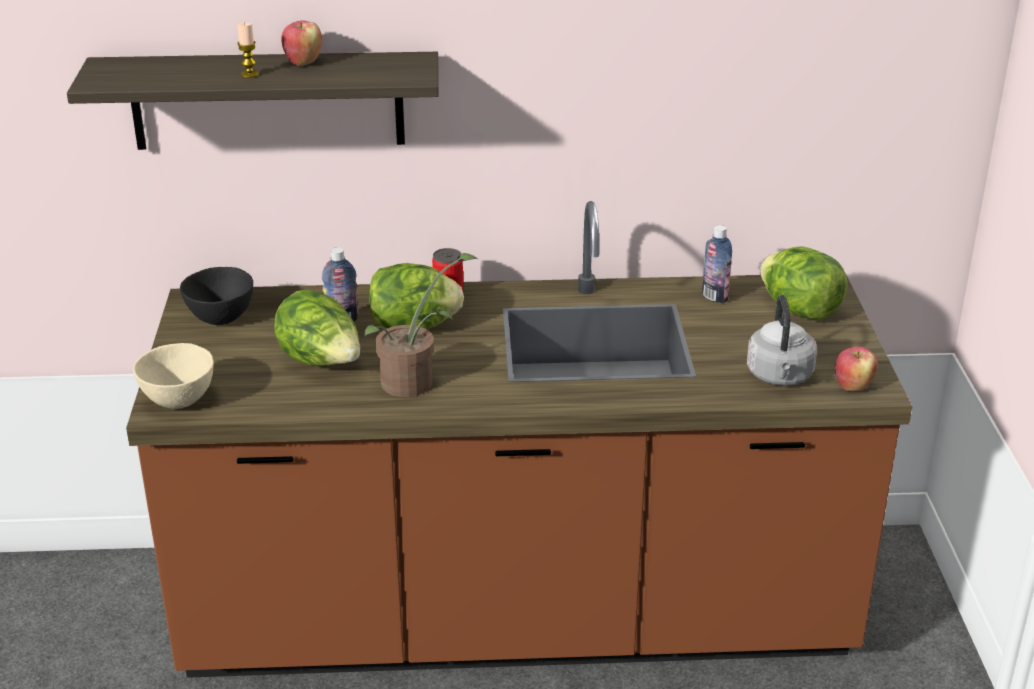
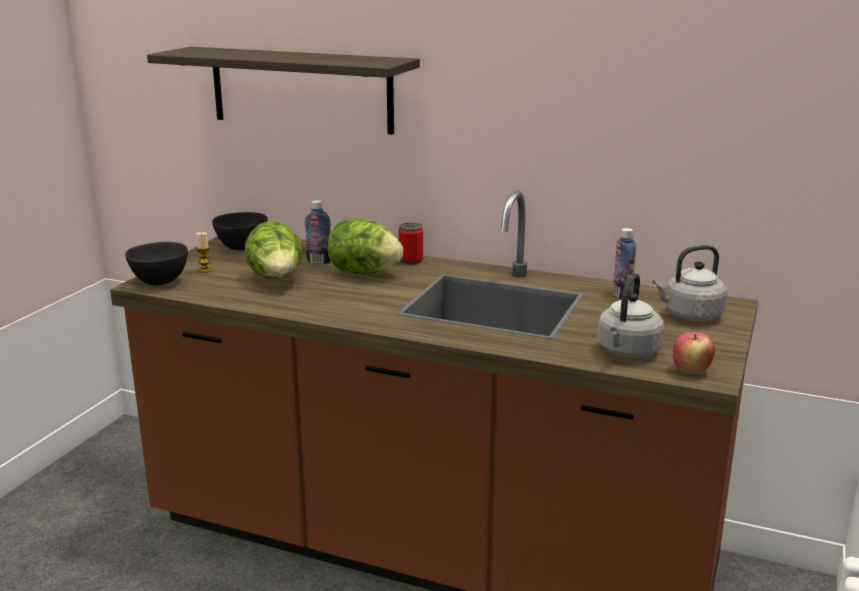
camera: 25 degrees right, 10 degrees down
beige bowl [133,343,214,409] -> black bowl [125,242,188,285]
candle [237,23,259,78] -> candle moved to [196,232,212,273]
apple [281,20,322,66] -> none
potted plant [364,253,478,397] -> none
lettuce [760,246,847,321] -> grey kettle [652,245,727,321]

